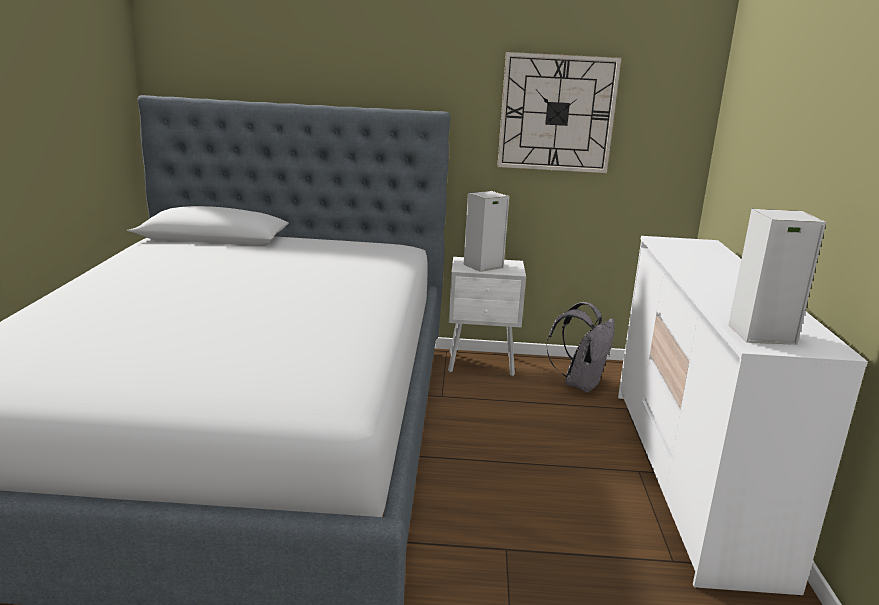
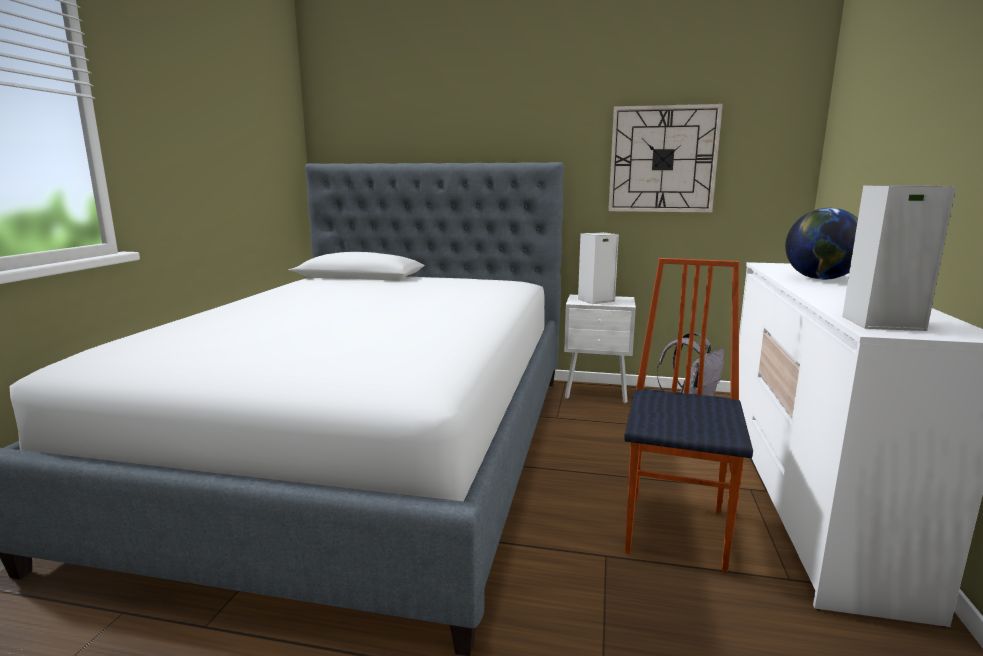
camera: 10 degrees right, 5 degrees down
none -> chair [624,258,753,573]
none -> globe [785,208,858,280]

